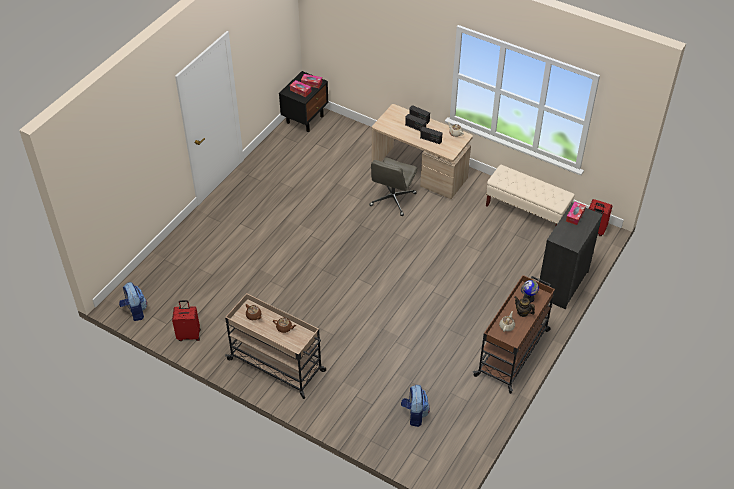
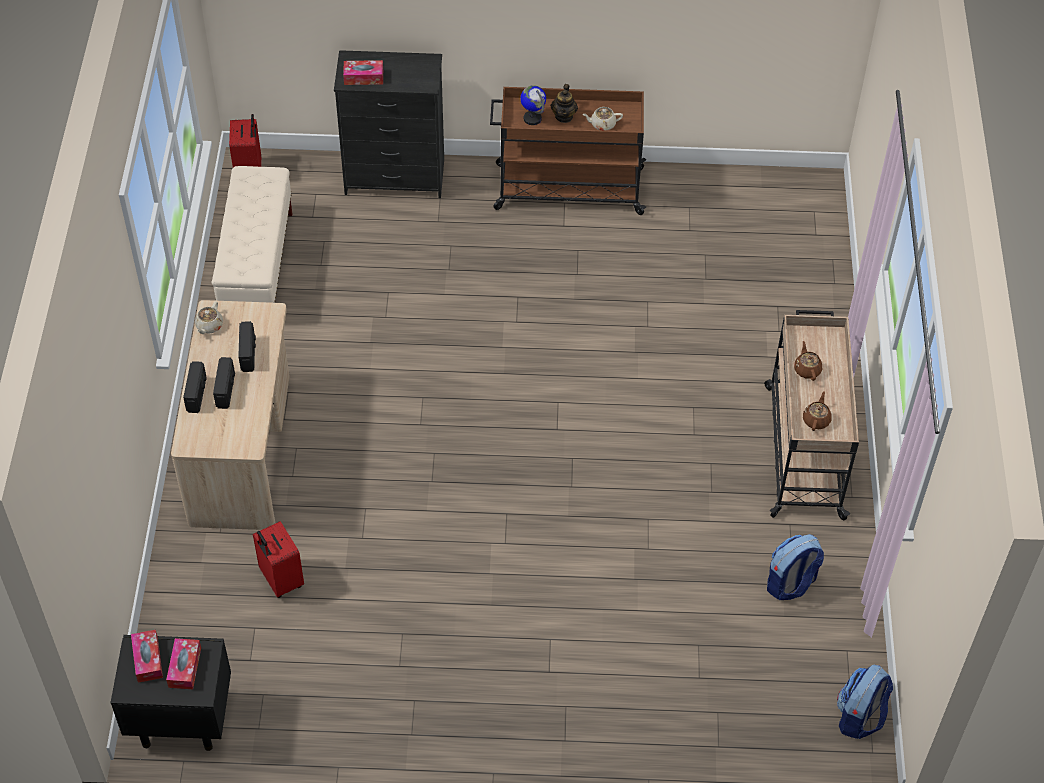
camera: 120 degrees left, 5 degrees up
red suitcase [172,300,201,341] -> red suitcase moved to [253,521,304,598]
grey office chair [369,158,417,216] -> none
backpack [401,385,430,427] -> backpack moved to [767,534,824,600]

